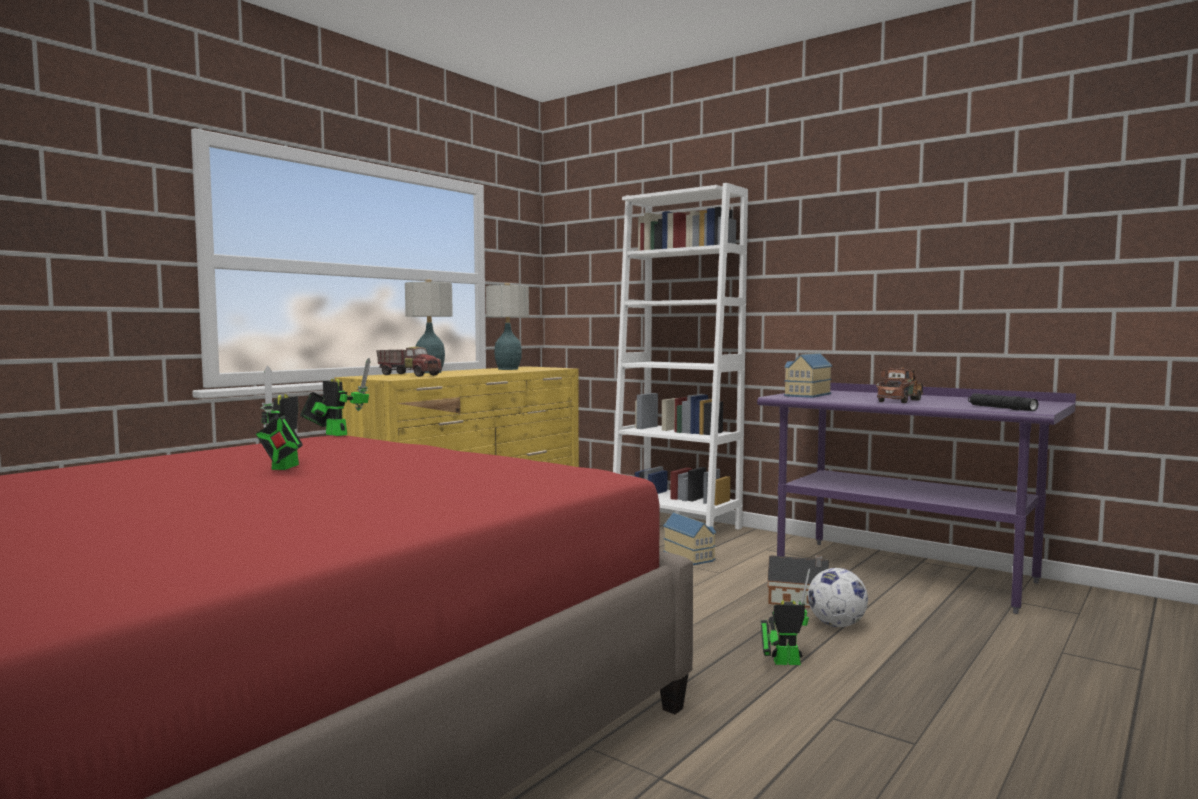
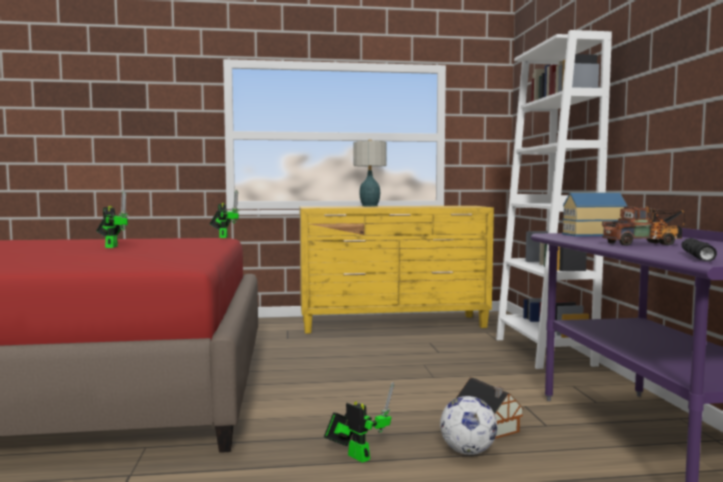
camera: 45 degrees right, 0 degrees up
toy robot [256,365,303,470] -> toy robot turned 120 degrees clockwise [96,191,129,248]
toy truck [376,346,442,377] -> none
table lamp [486,283,529,370] -> none
toy house [663,512,716,565] -> none

